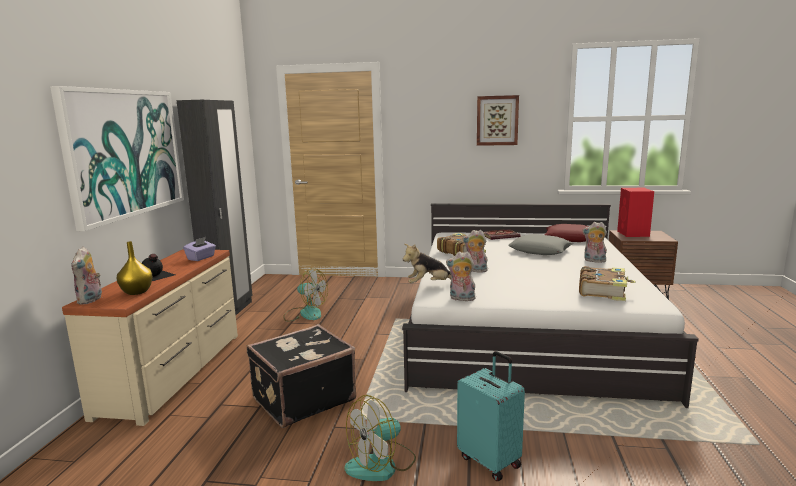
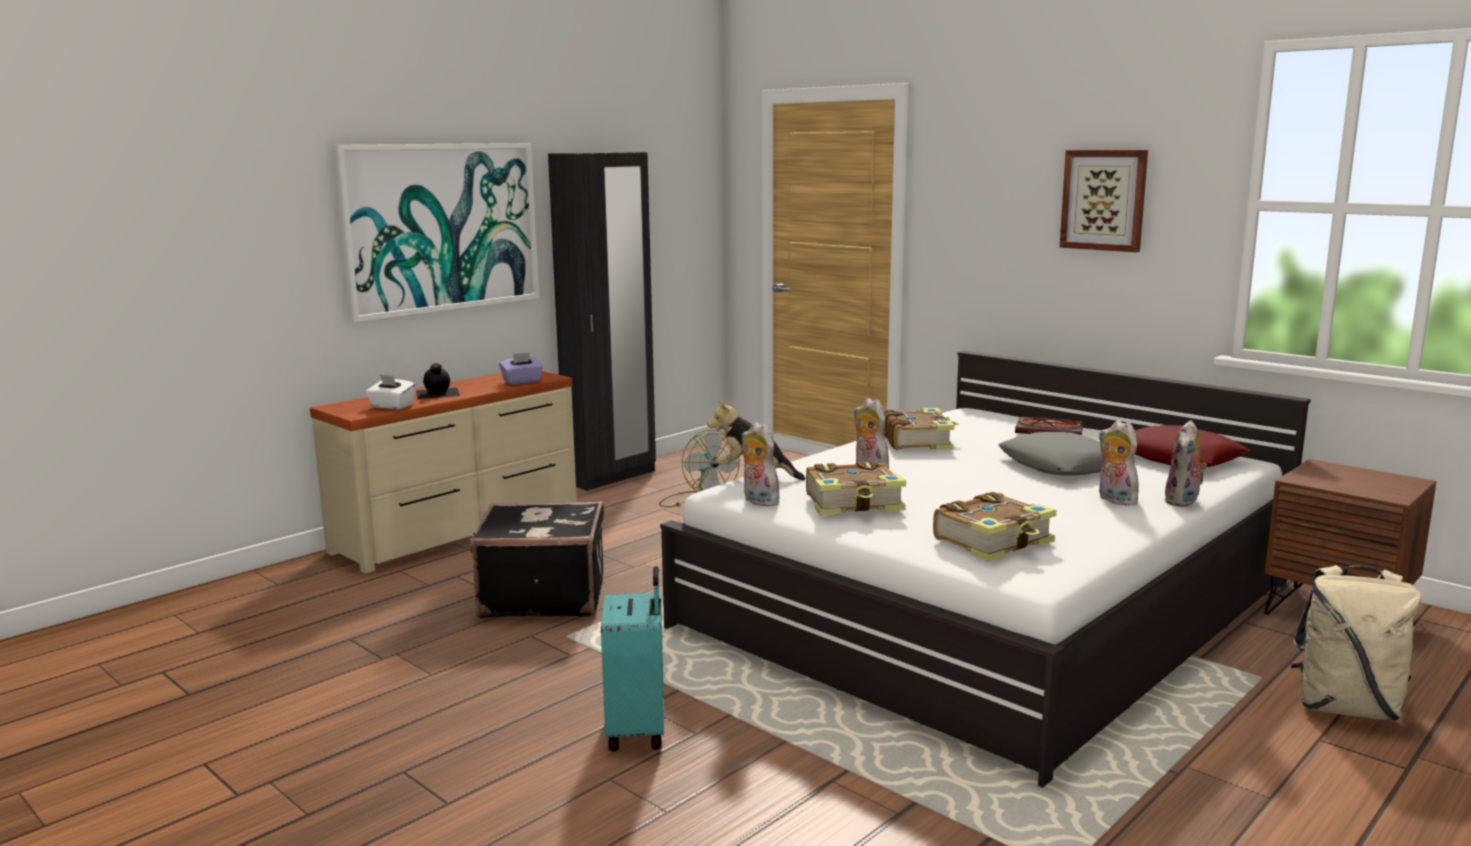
camera: 35 degrees right, 0 degrees up
plush toy [71,247,102,304] -> plush toy moved to [1165,420,1208,507]
yellow vase [117,241,153,295] -> white tissue box [366,374,416,409]
fan [345,395,416,481] -> none
red speaker [617,188,654,237] -> none
none -> book [806,461,906,515]
none -> beige backpack [1291,565,1421,721]

